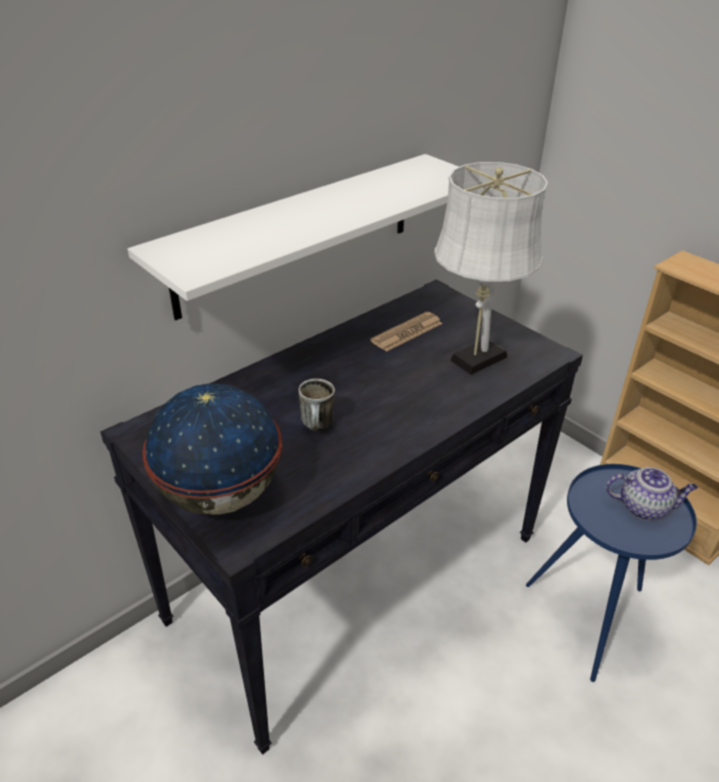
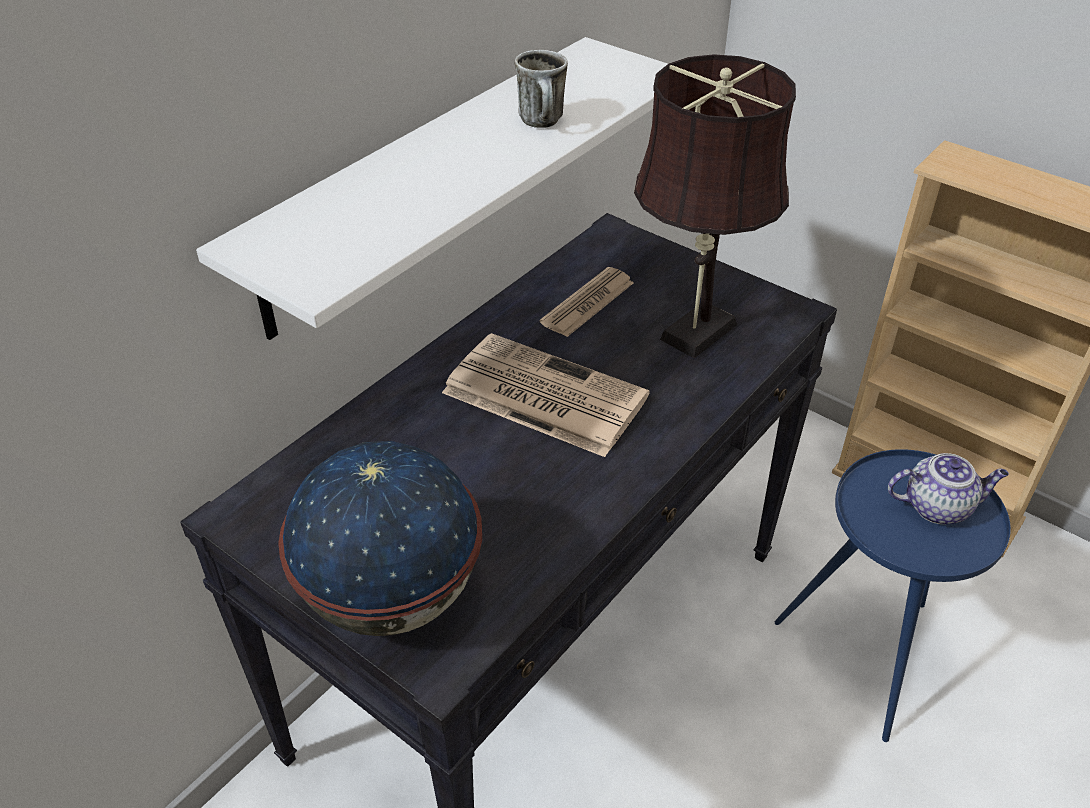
camera: 10 degrees left, 5 degrees up
mug [298,379,335,431] -> mug moved to [515,50,568,128]
white table lamp [434,162,548,375] -> brown table lamp [634,54,796,358]
none -> newspaper [442,333,649,457]

